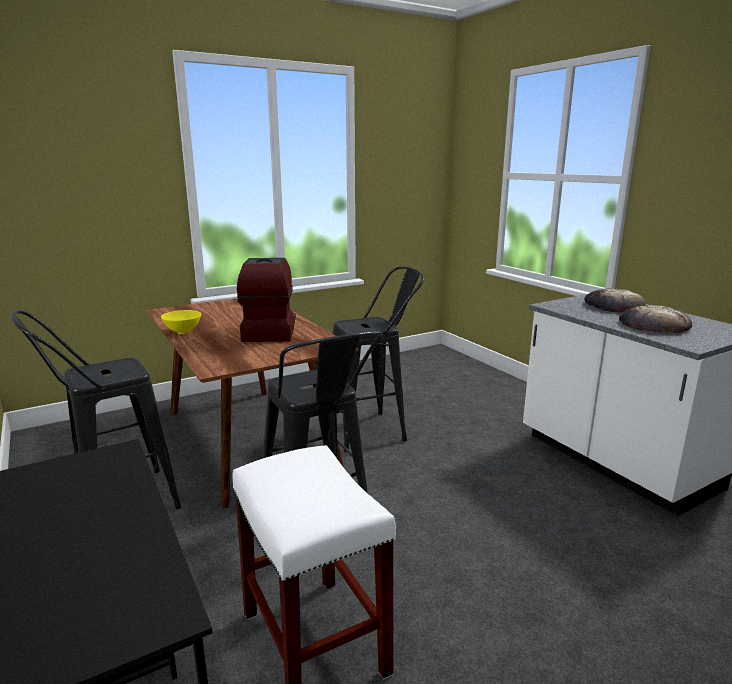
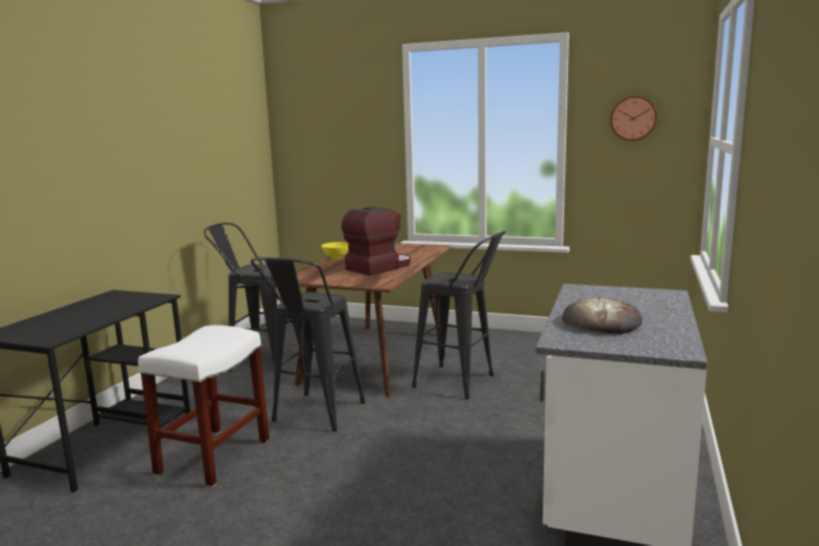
camera: 50 degrees right, 5 degrees down
bread [584,288,646,313] -> none
none -> wall clock [610,96,657,141]

